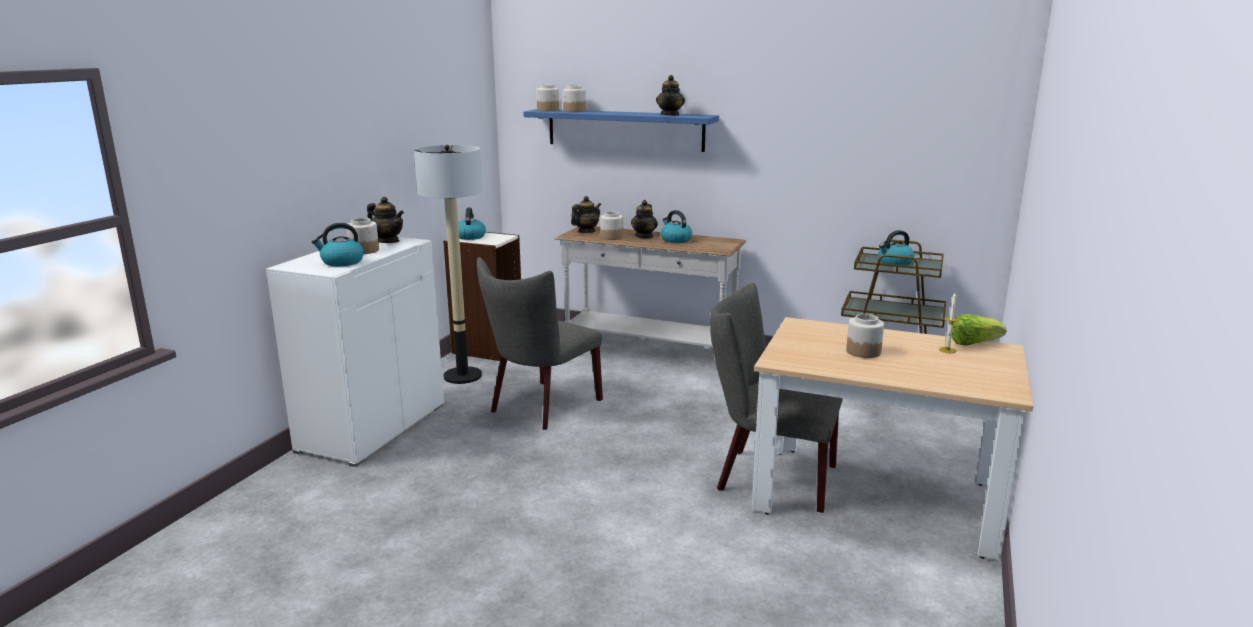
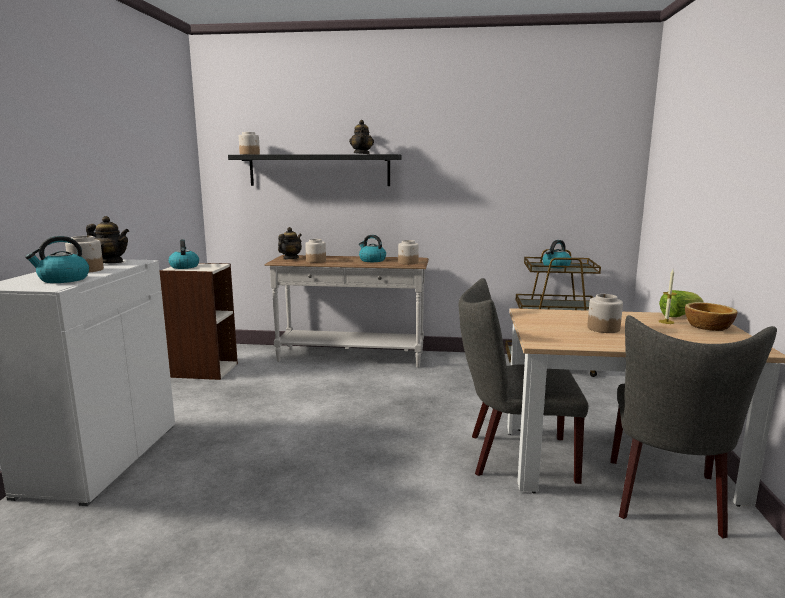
camera: 15 degrees left, 5 degrees down
floor lamp [414,145,482,384] -> none
grey chair [477,257,603,430] -> grey chair moved to [610,315,777,538]
blue shelf [524,109,719,152] -> black shelf [228,154,402,186]
jar [563,85,586,112] -> jar moved to [398,240,419,265]
teapot [631,200,658,239] -> none
none -> bowl [685,302,737,331]

